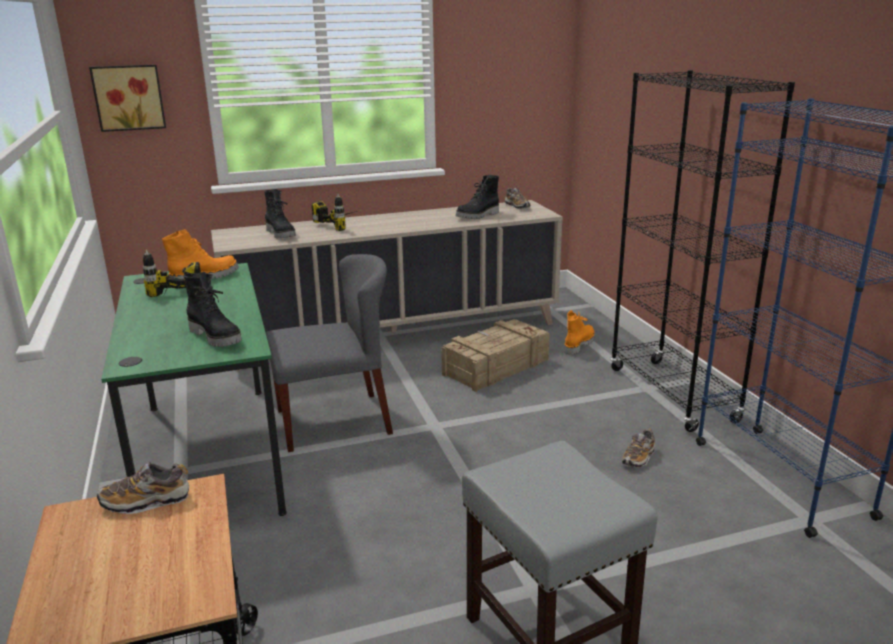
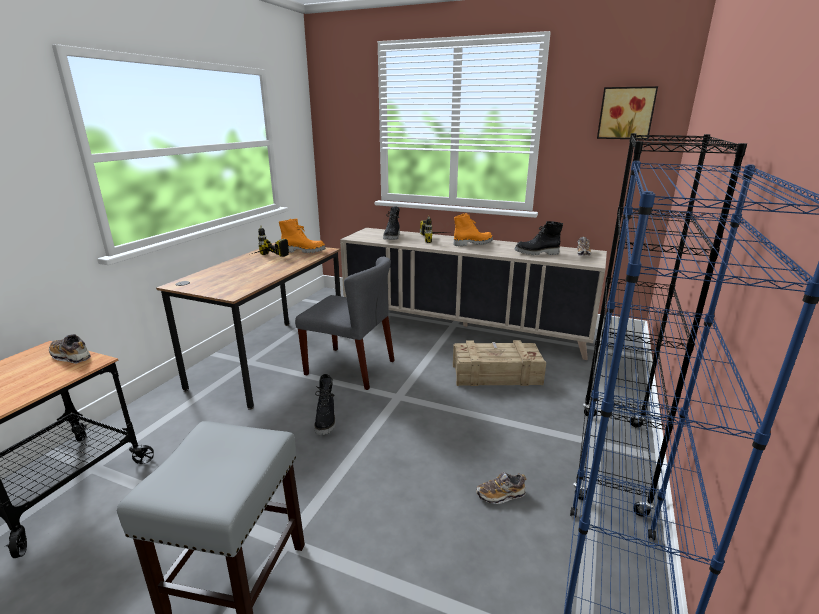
camera: 40 degrees right, 0 degrees up
picture [89,65,166,132] -> picture moved to [597,86,658,139]
green desk [101,263,287,516] -> brown desk [156,243,341,410]
black boot [183,272,242,347] -> black boot moved to [314,374,336,435]
orange boot [564,310,595,355] -> orange boot moved to [454,213,493,246]

